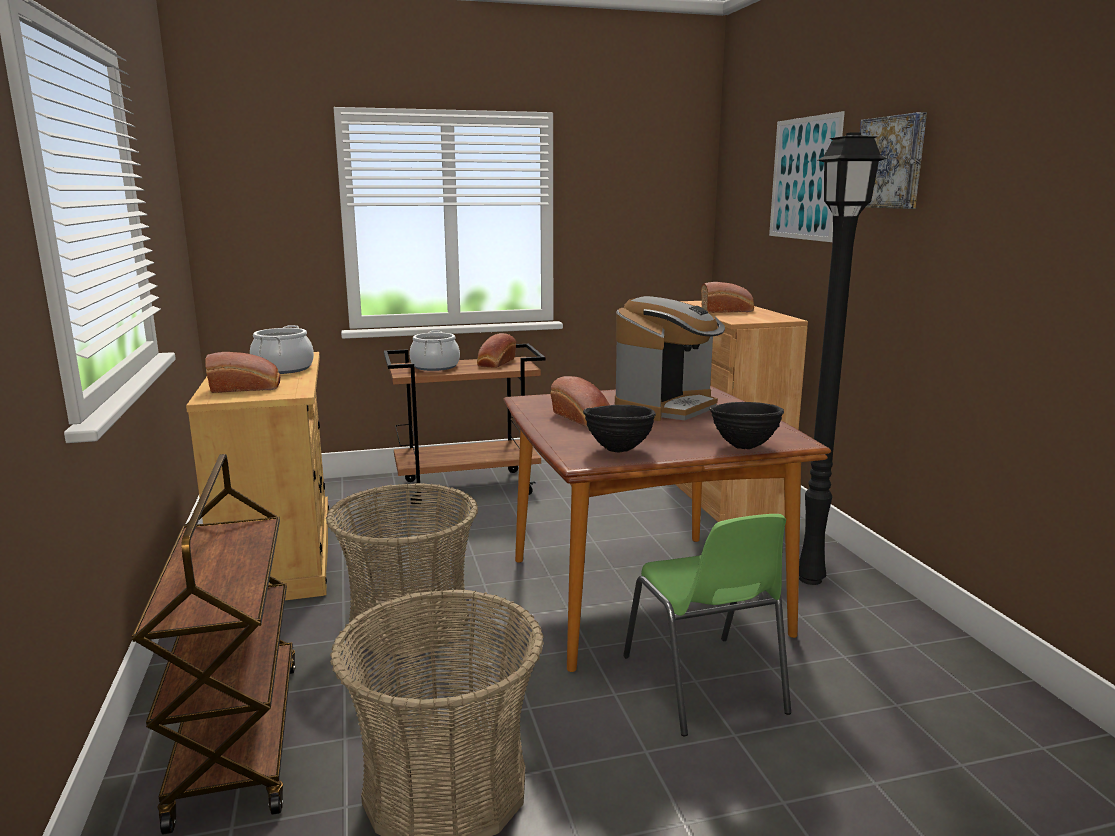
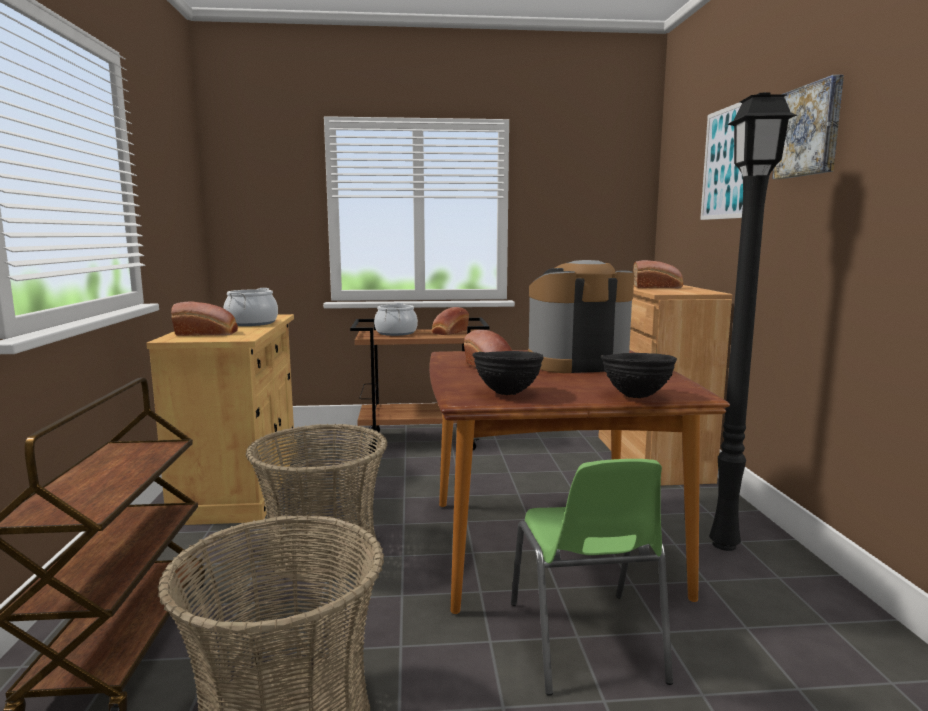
camera: 10 degrees right, 5 degrees down
coffee machine [615,296,725,421] -> coffee machine turned 150 degrees counterclockwise [528,260,634,373]

